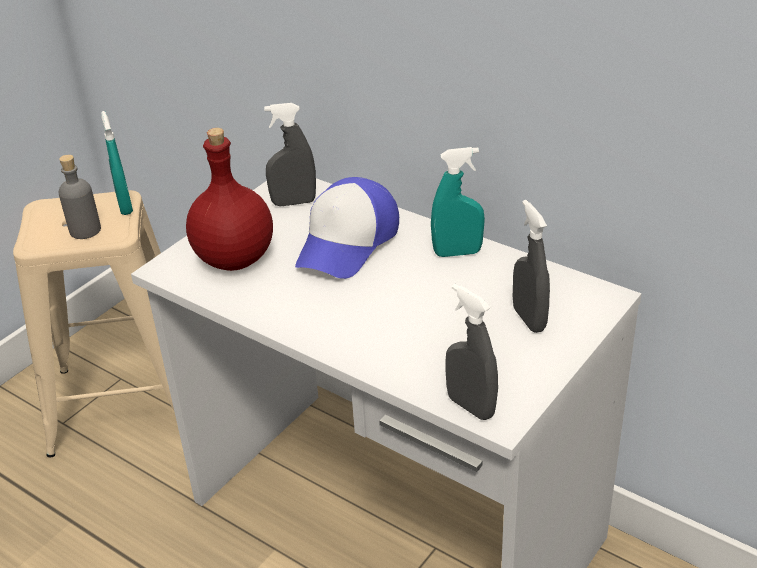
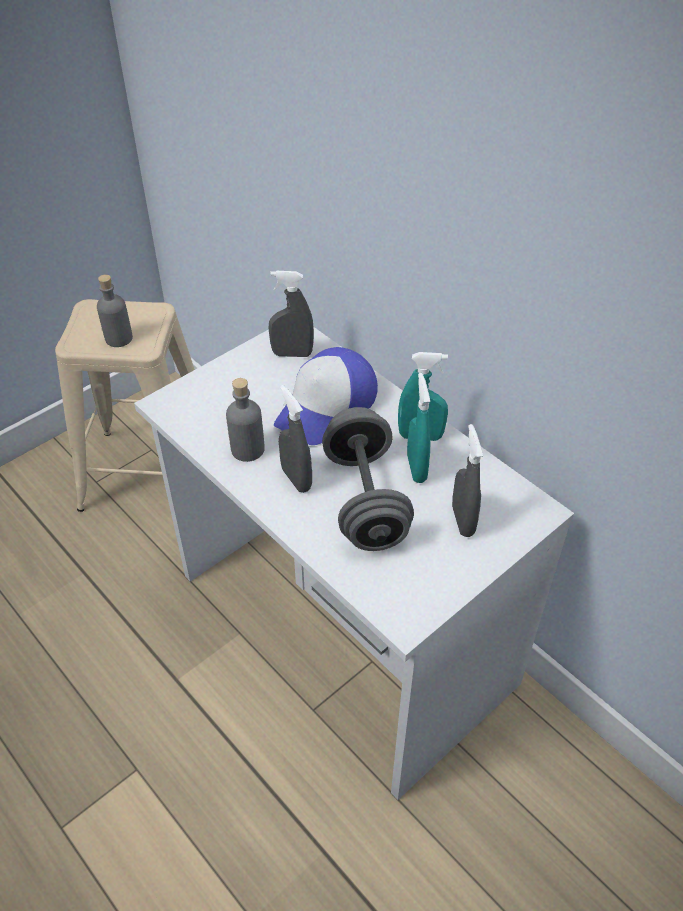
camera: 10 degrees right, 10 degrees up
turquoise spray bottle [101,111,133,215] -> turquoise spray bottle moved to [407,373,431,483]
red bottle [186,128,273,271] -> none
grey spray bottle [445,283,498,420] -> grey spray bottle moved to [279,385,312,493]
none -> grey bottle [226,378,265,462]
none -> grey dumbbell [322,407,414,551]

